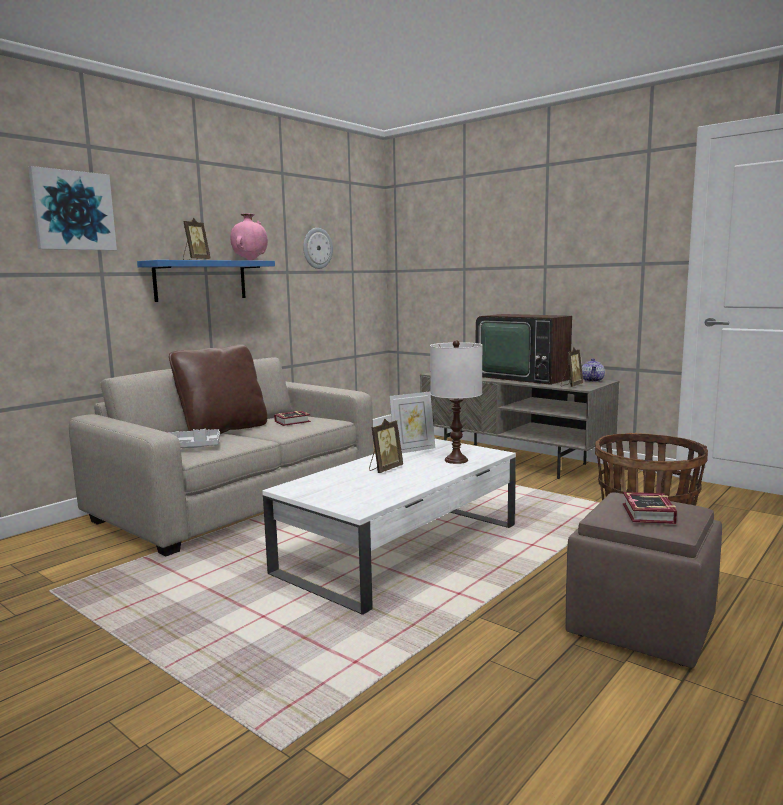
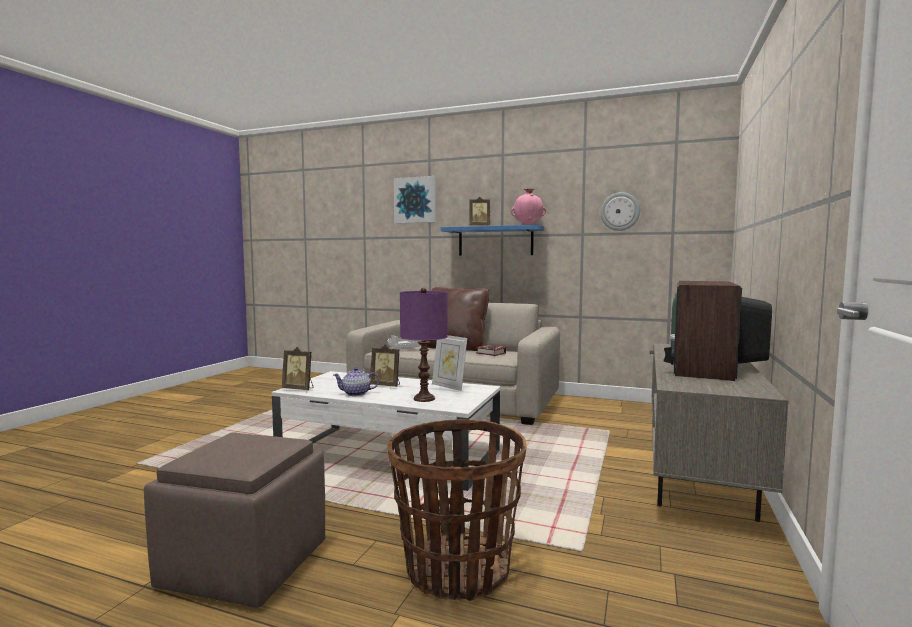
camera: 70 degrees right, 5 degrees down
white table lamp [430,340,482,464] -> purple table lamp [400,288,448,402]
picture frame [561,347,583,387] -> picture frame moved to [282,347,313,390]
teapot [582,358,605,382] -> teapot moved to [333,367,379,396]
book [623,492,677,524] -> none

